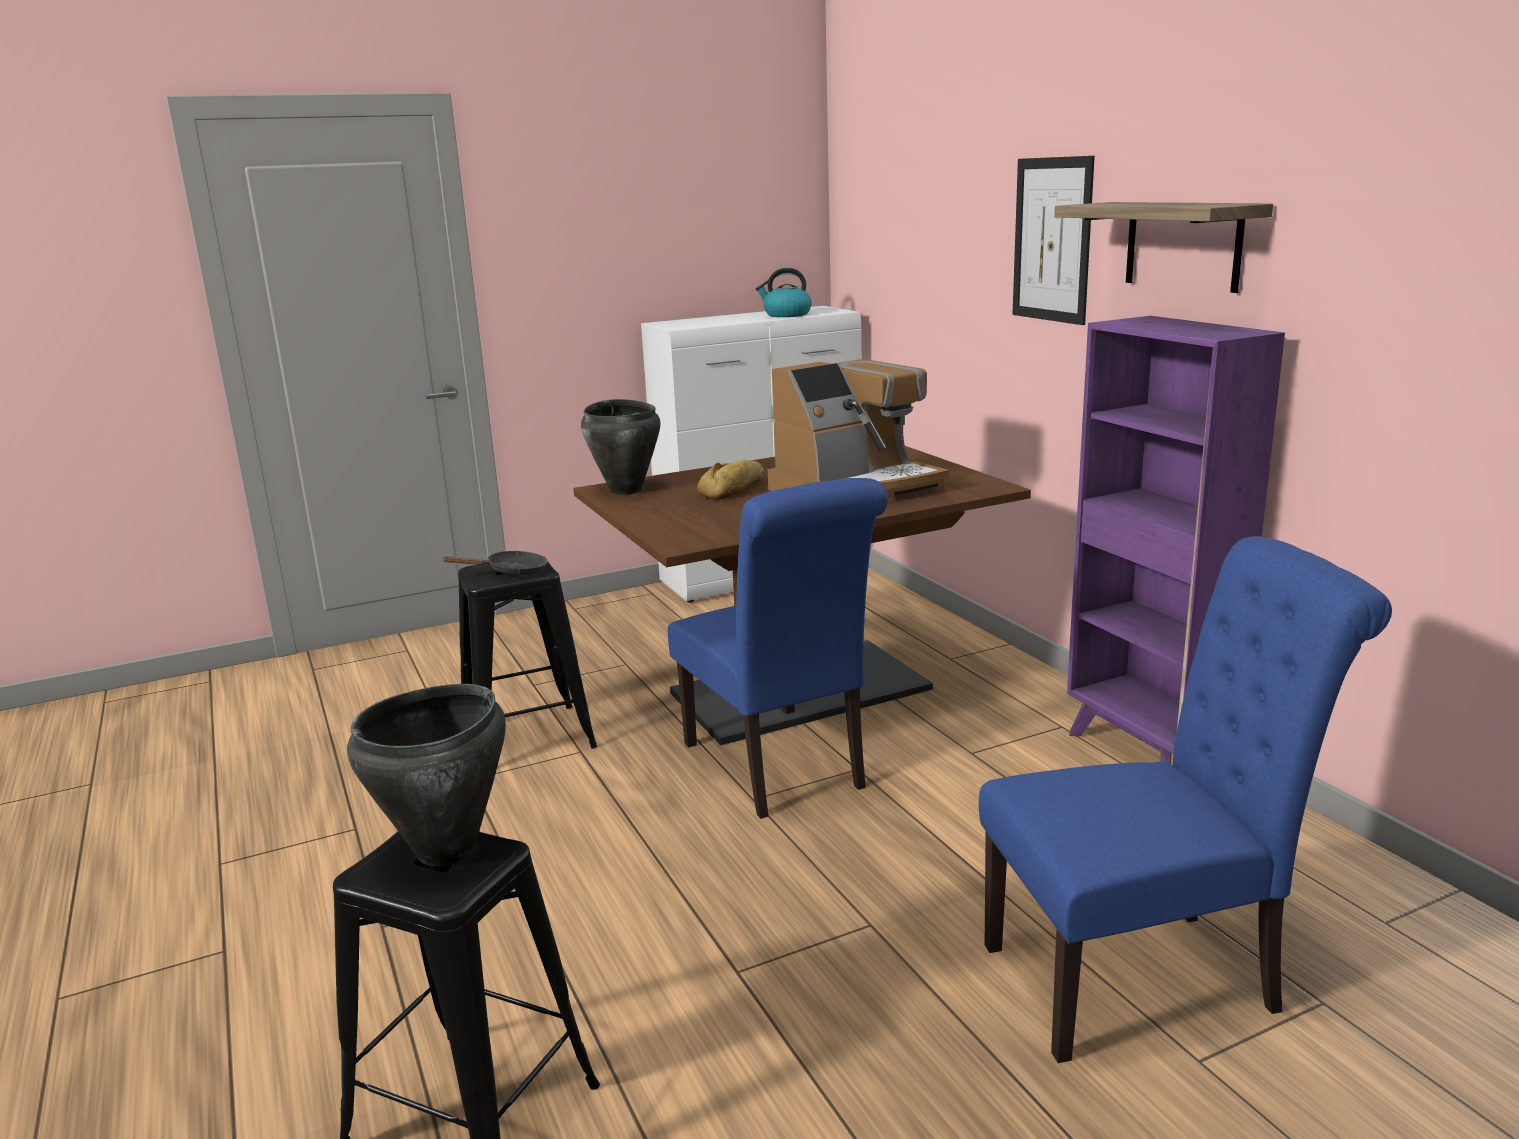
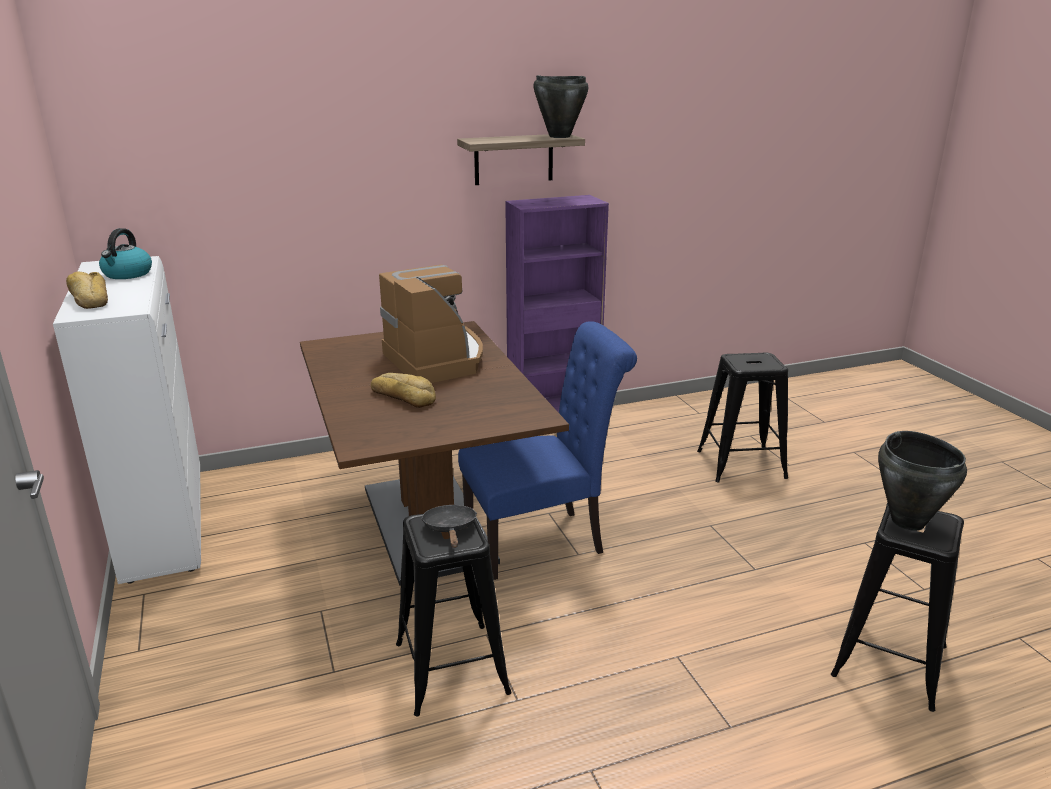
camera: 85 degrees left, 5 degrees up
black cooking pot [581,399,661,495] -> black cooking pot moved to [534,75,588,138]
blue chair [979,536,1392,1063] -> black stool [697,352,788,482]
picture [1013,156,1095,325] -> none
none -> bread [66,271,108,309]

